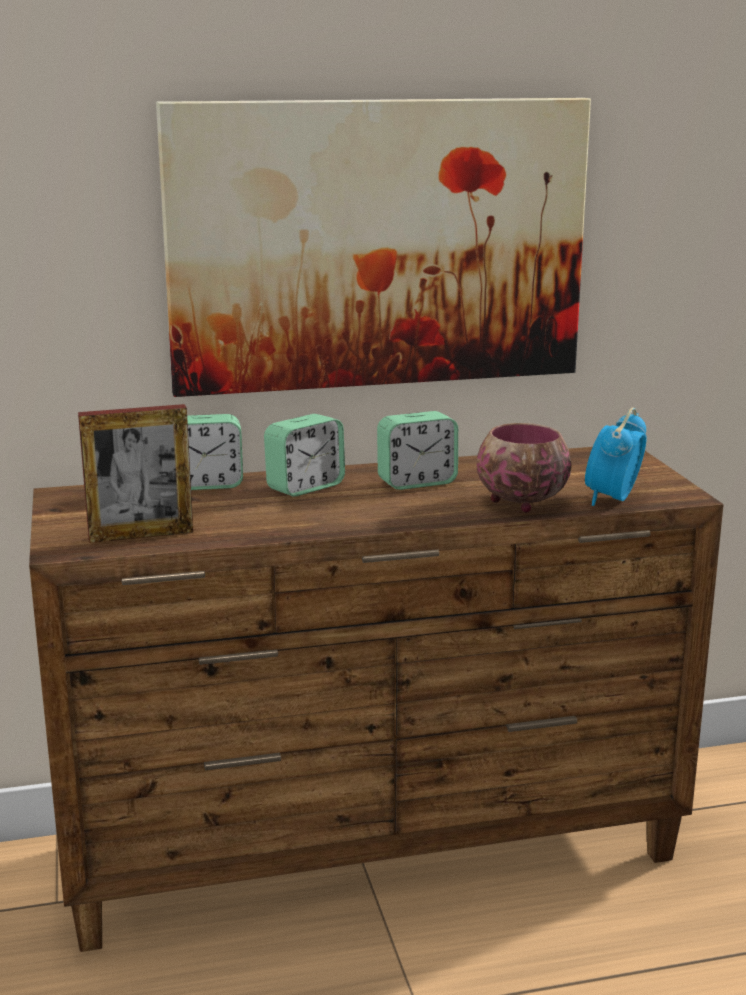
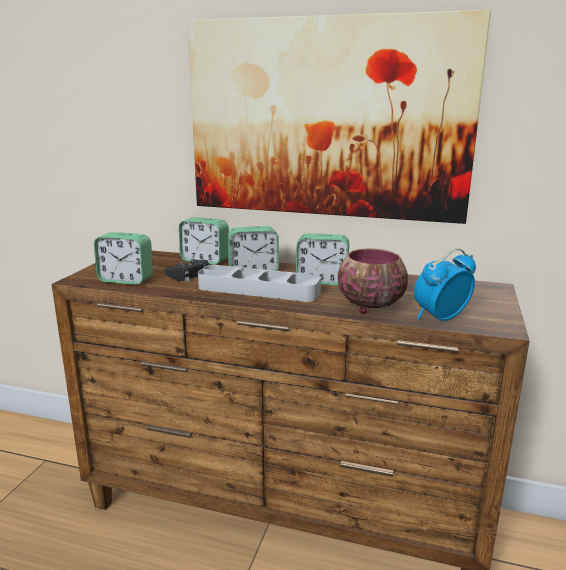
camera: 30 degrees right, 0 degrees up
picture frame [78,404,193,543] -> alarm clock [94,232,153,285]
none -> black game controller [165,259,209,282]
none -> grey tray [198,265,321,302]

